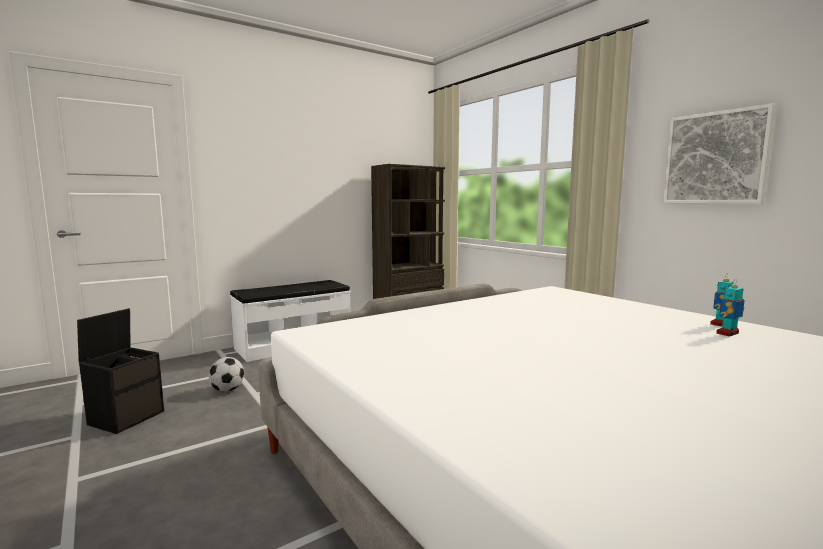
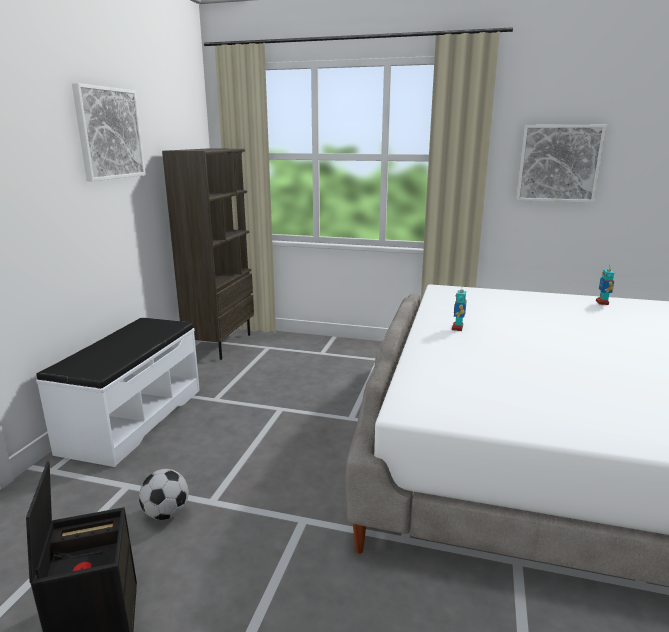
camera: 40 degrees left, 10 degrees up
toy robot [716,279,745,336] -> toy robot moved to [452,289,467,331]
none -> picture [72,83,146,181]

